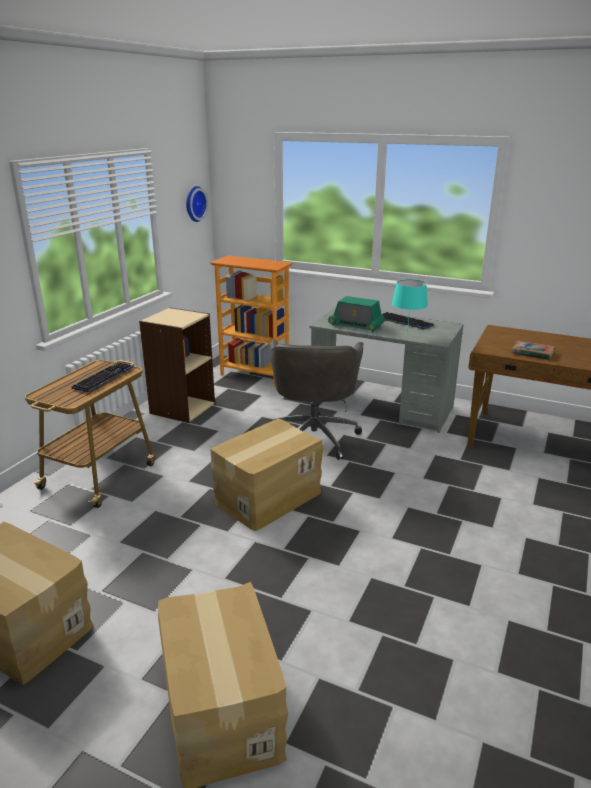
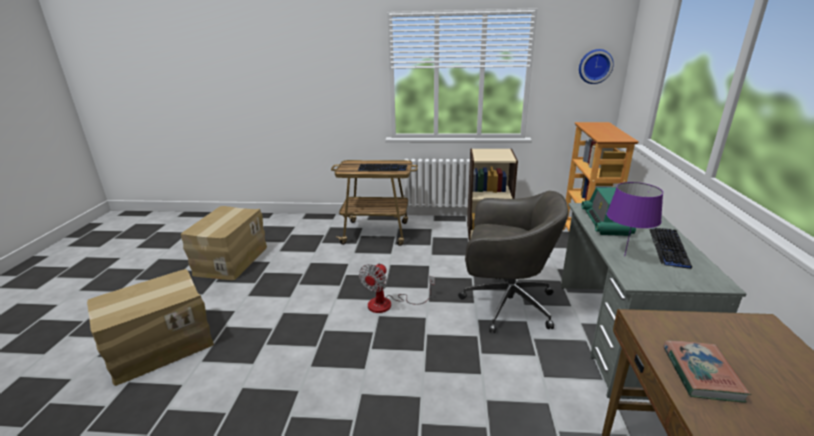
camera: 70 degrees right, 0 degrees up
cardboard box [210,419,324,531] -> fan [359,263,435,313]
grey office chair [270,339,364,460] -> grey office chair turned 150 degrees counterclockwise [458,191,569,333]
turquoise table lamp [392,279,428,335] -> purple table lamp [607,182,663,256]

